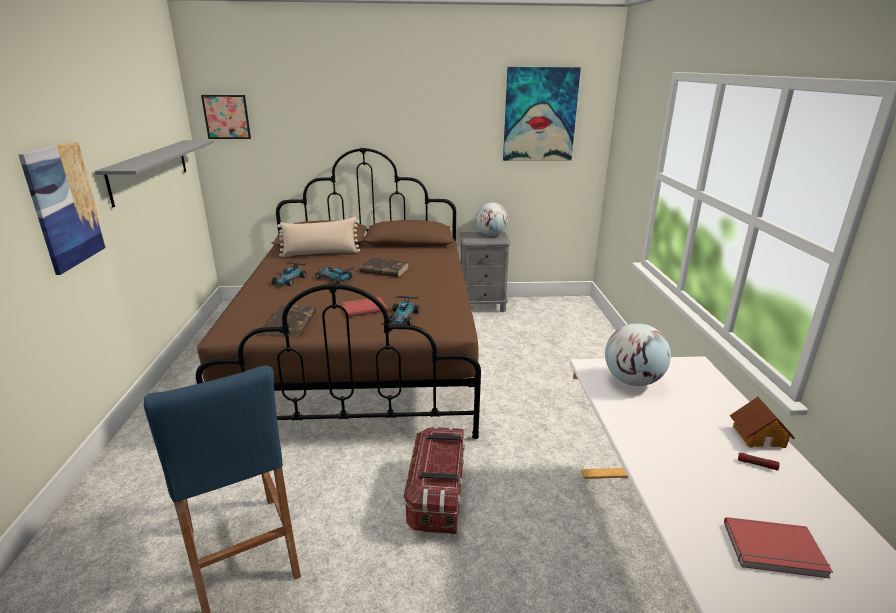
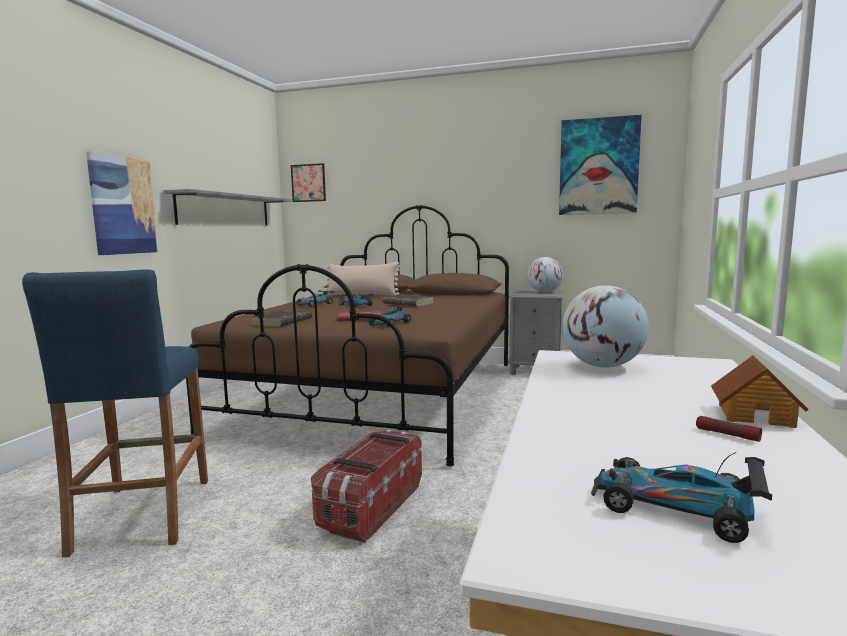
camera: 20 degrees right, 15 degrees down
red book [724,517,833,578] -> toy car [591,452,772,543]

